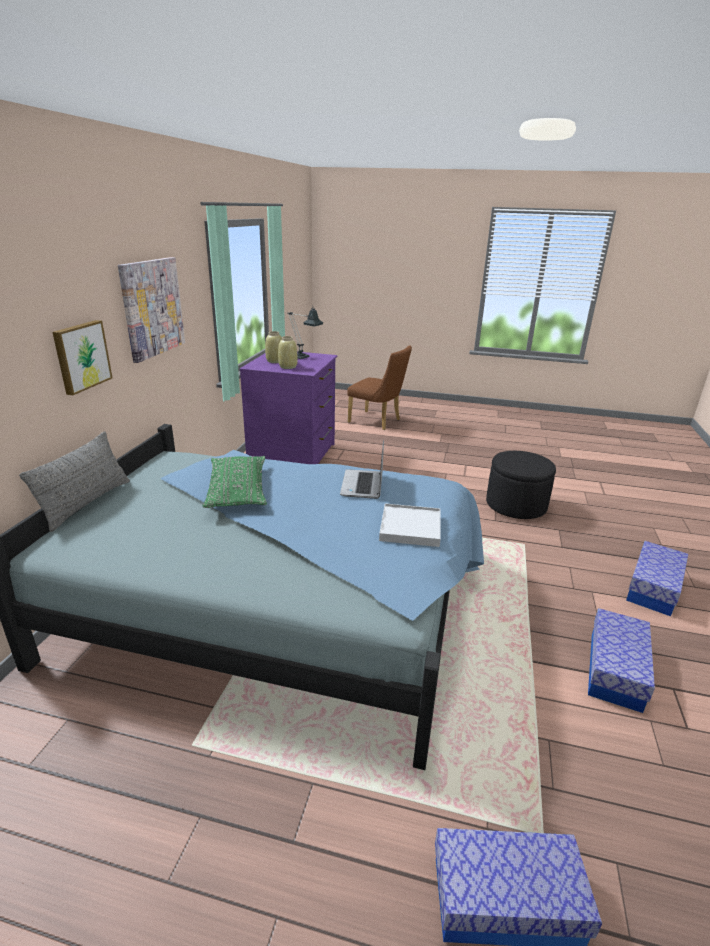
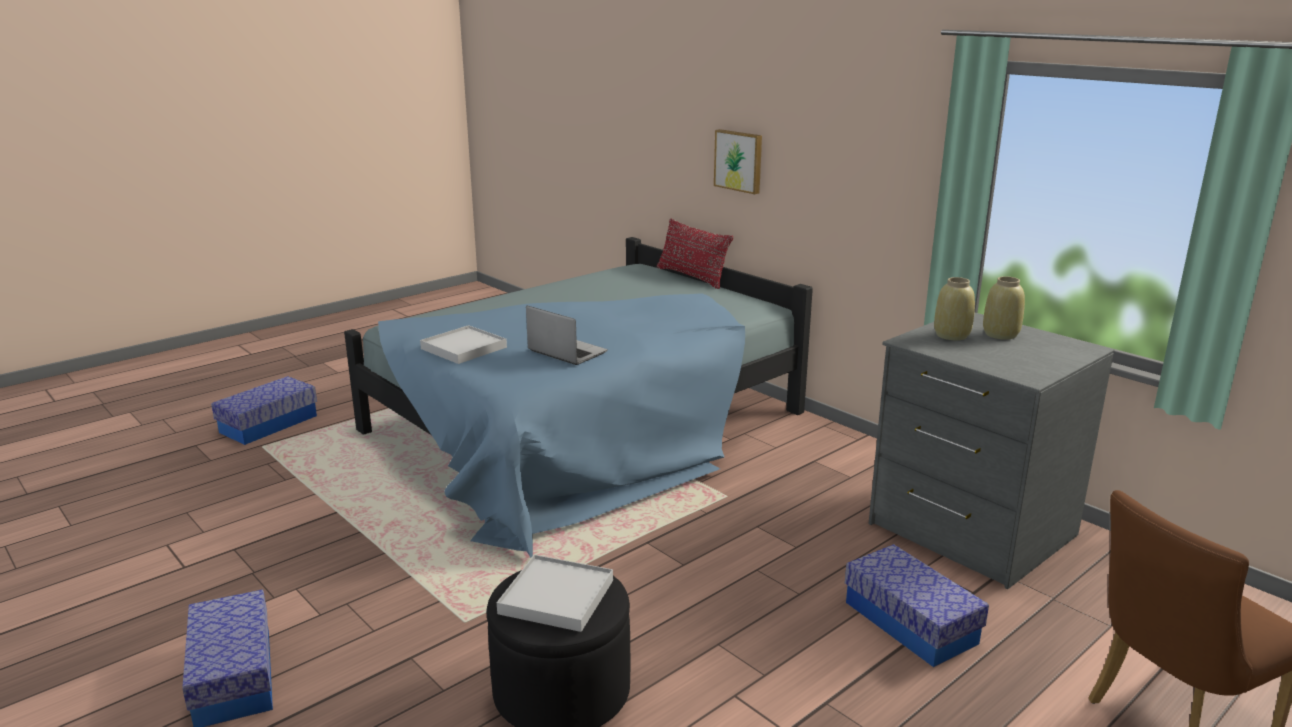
camera: 125 degrees right, 5 degrees down
grey pillow [19,431,130,532] -> red pillow [657,218,733,289]
picture [118,257,185,363] -> none
green pillow [203,456,267,508] -> none
purple dresser [240,352,337,464] -> grey dresser [869,313,1115,589]
table lamp [287,306,323,360] -> none
storage box [588,608,655,713] -> storage box moved to [845,544,989,667]
none -> white tray [497,555,613,632]

